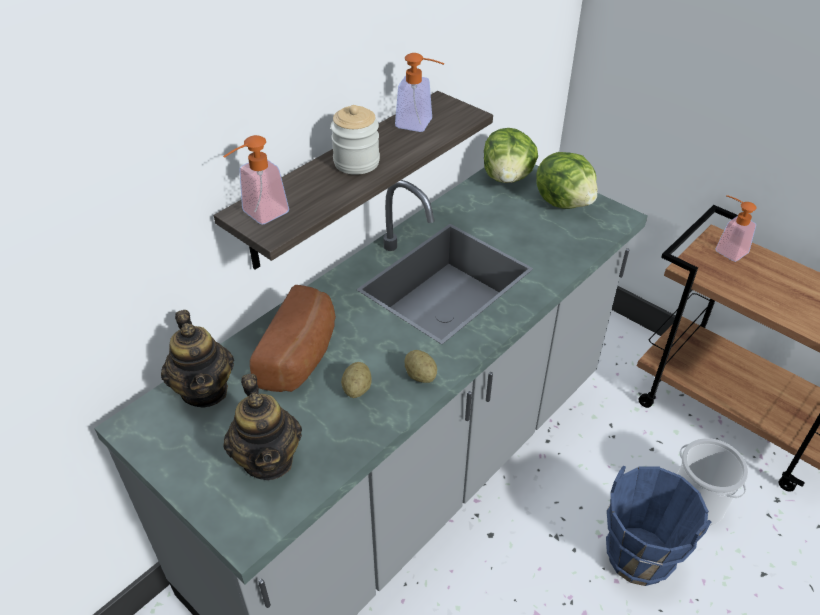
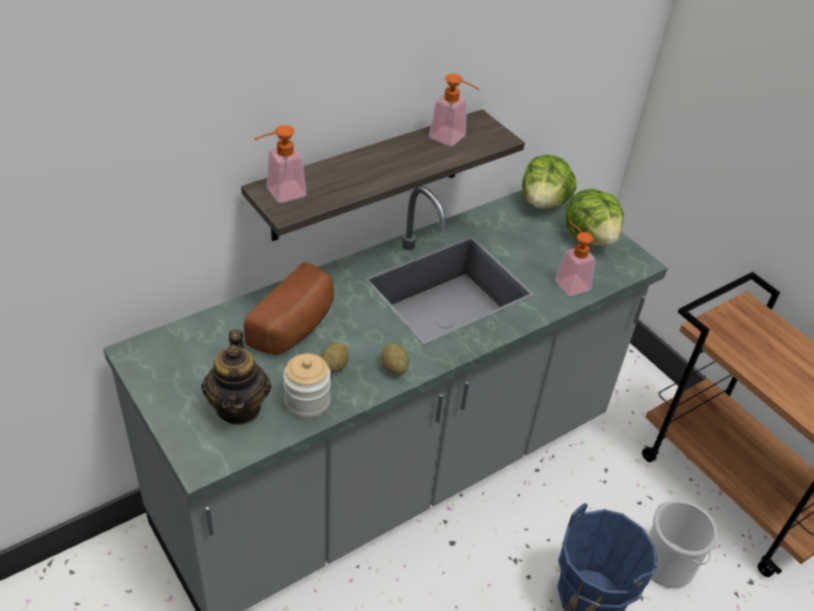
camera: 10 degrees right, 0 degrees up
teapot [161,310,234,407] -> none
jar [330,105,380,175] -> jar moved to [283,354,331,419]
soap dispenser [715,195,757,262] -> soap dispenser moved to [555,221,595,296]

